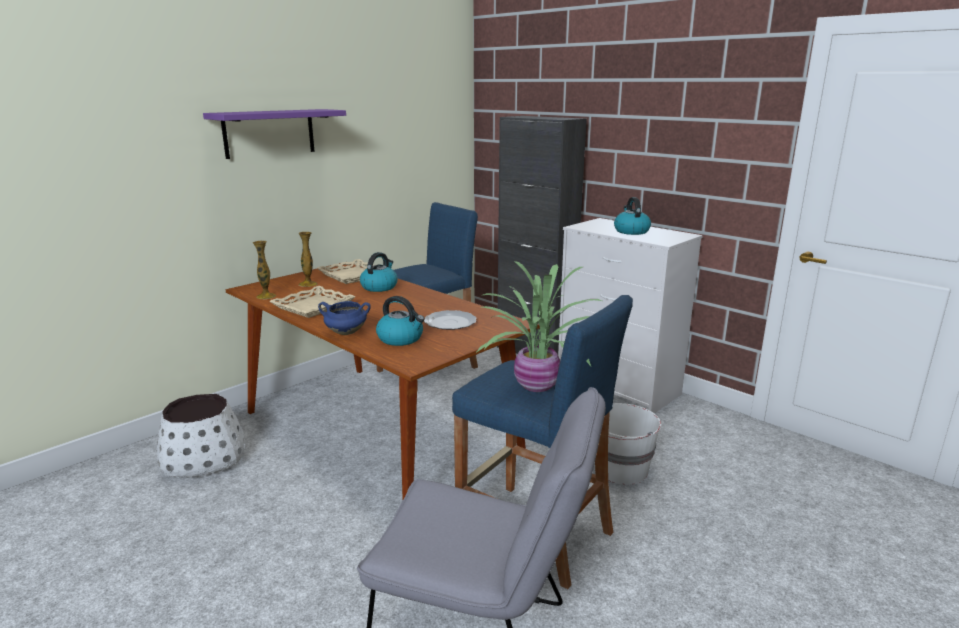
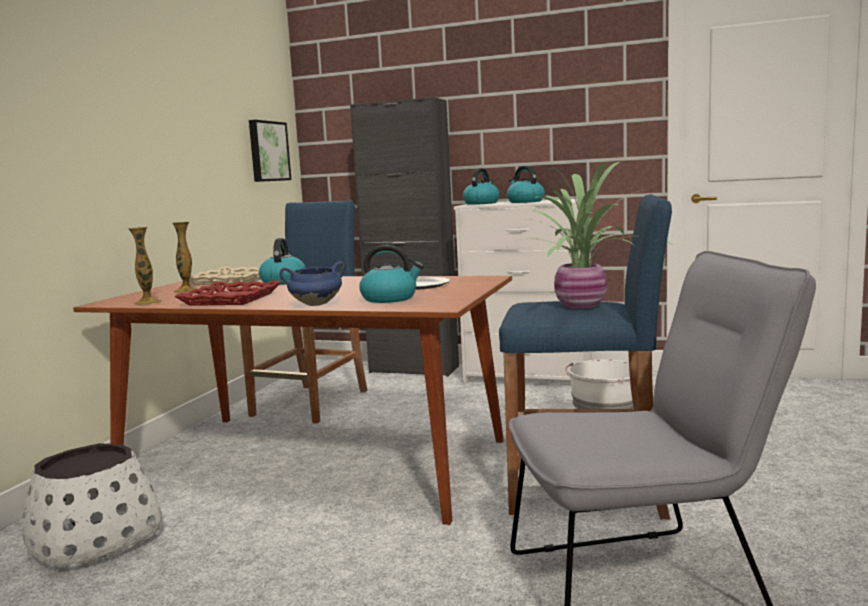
camera: 25 degrees left, 10 degrees down
purple shelf [203,109,346,159] -> none
beige tray [269,286,356,318] -> red tray [174,280,281,306]
none -> picture [249,120,291,182]
none -> kettle [463,168,500,205]

